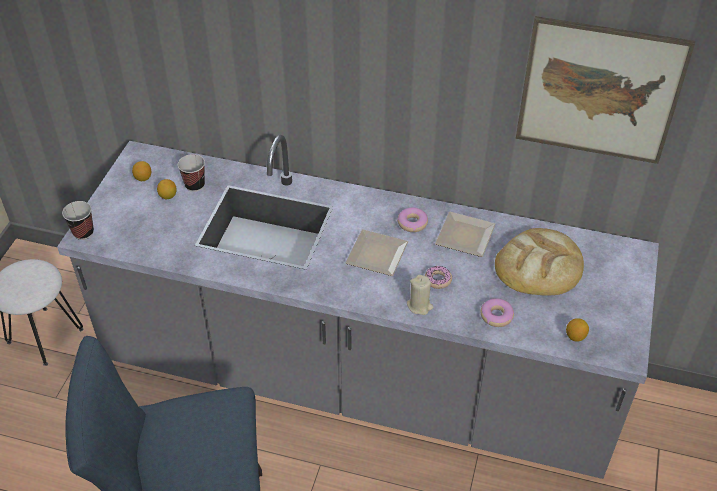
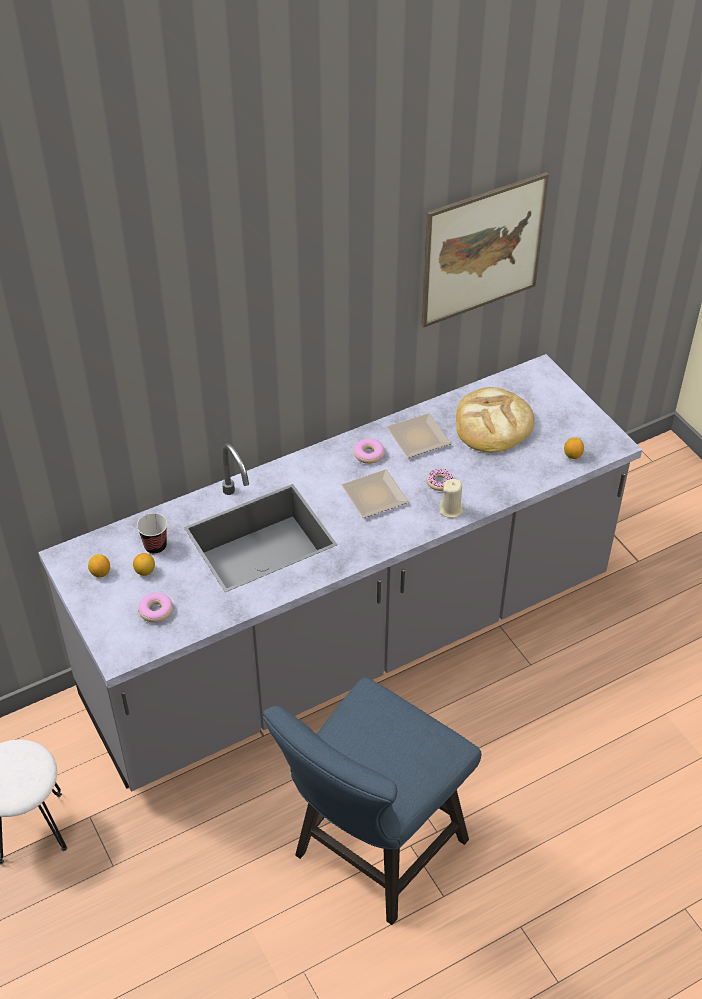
camera: 45 degrees left, 0 degrees up
cup [62,201,94,240] -> none
donut [481,298,514,327] -> donut moved to [138,593,173,622]

